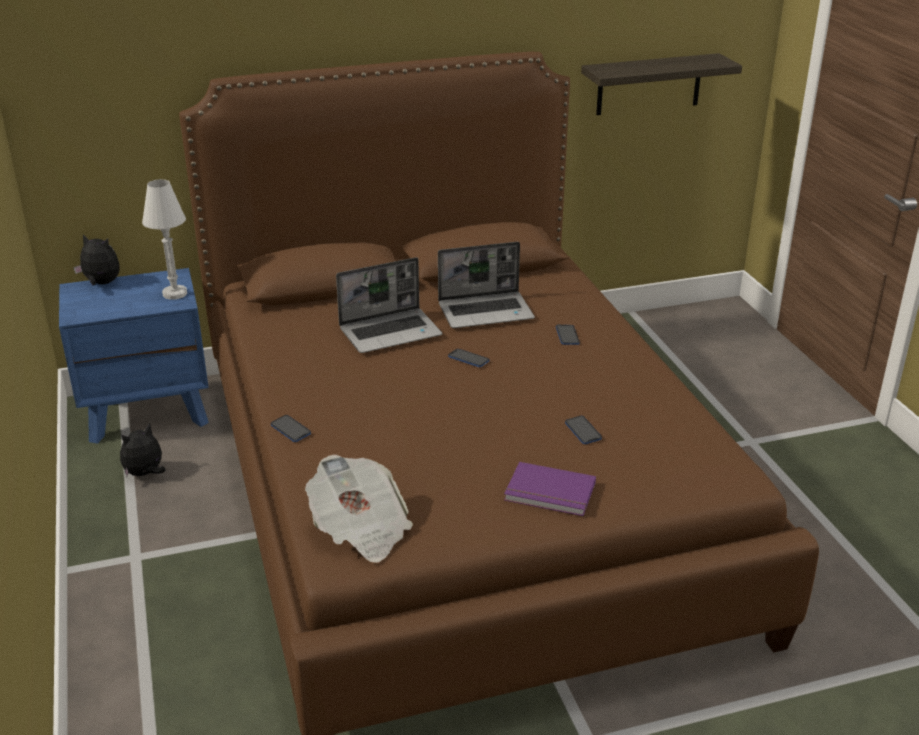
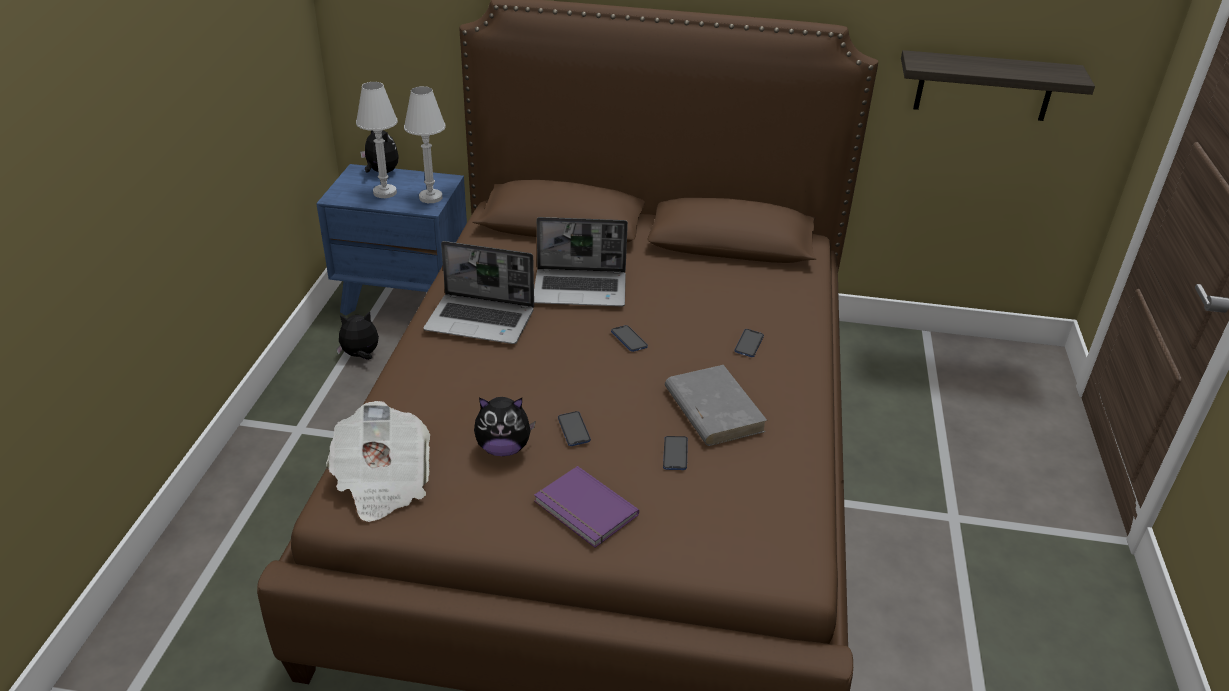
camera: 25 degrees right, 5 degrees up
phone [271,415,311,442] -> phone moved to [558,411,591,446]
laptop [438,242,535,328] -> laptop moved to [423,241,534,344]
none -> white table lamp [356,82,398,198]
none -> plush toy [474,397,536,456]
none -> grey book [665,365,767,446]

